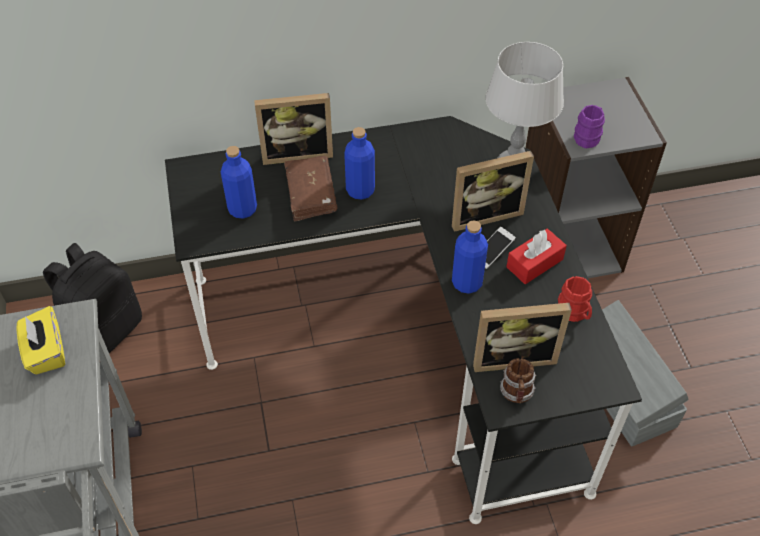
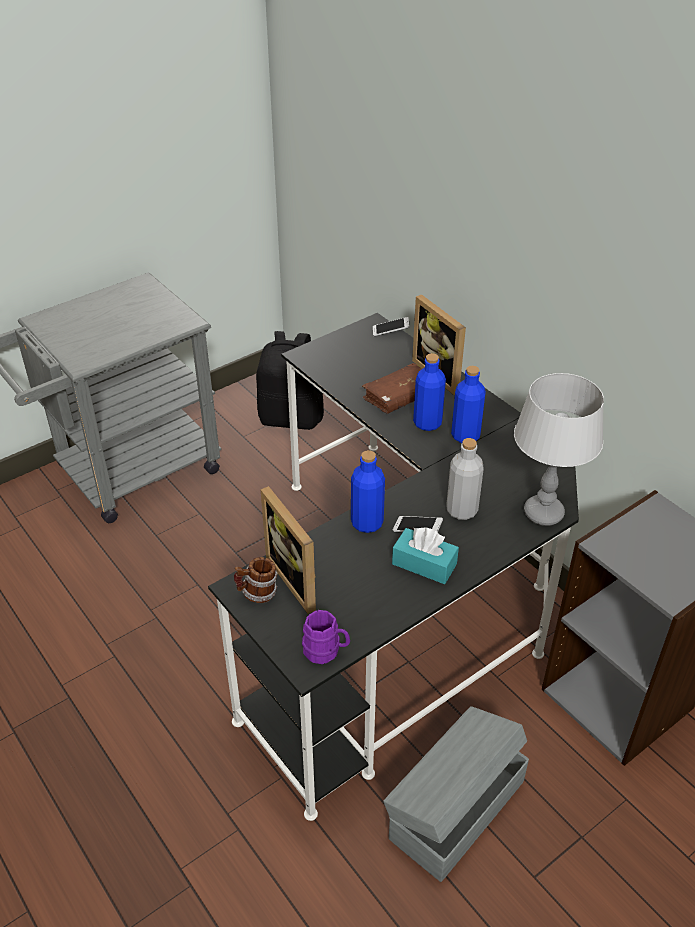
camera: 65 degrees right, 10 degrees down
yellow tissue box [16,306,65,374] -> none
blue bottle [221,146,257,218] -> blue bottle moved to [451,366,486,443]
picture frame [452,151,534,232] -> grey bottle [447,438,484,520]
red tissue box [506,229,567,284] -> turquoise tissue box [392,527,459,584]
red mug [558,276,592,322] -> none
purple mug [574,105,605,149] -> purple mug moved to [302,610,350,664]
none -> phone [373,317,410,337]

